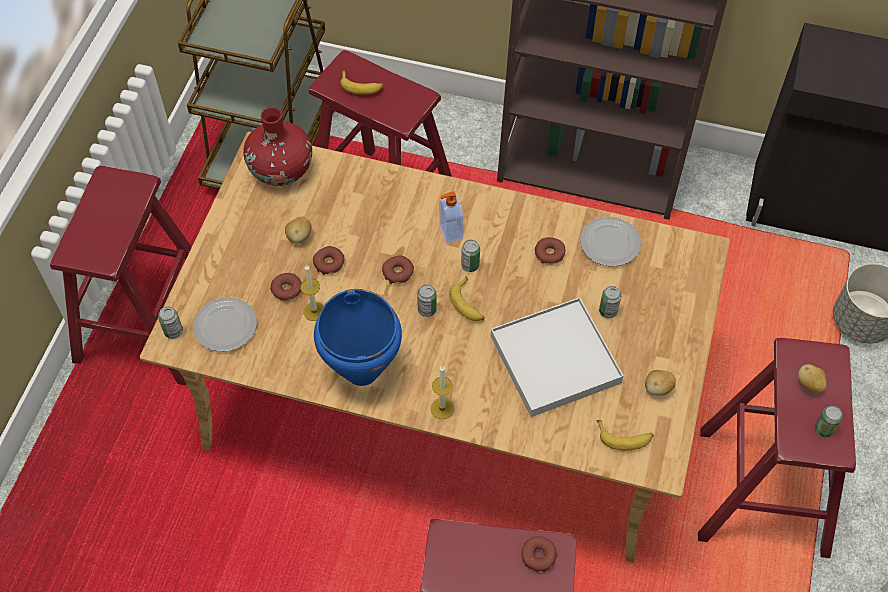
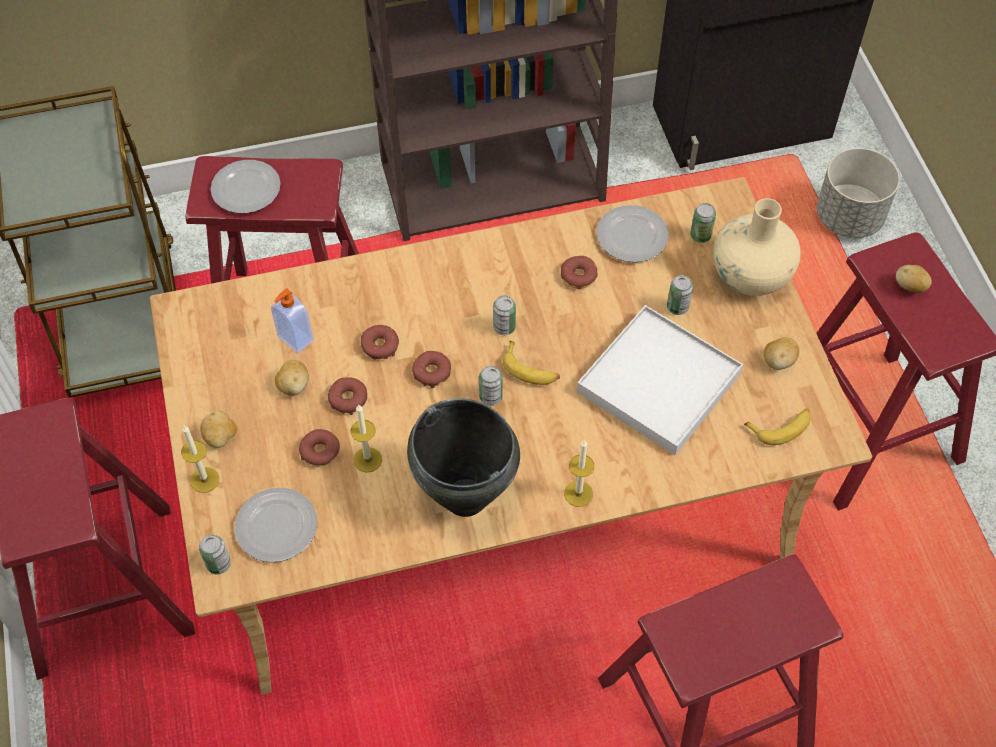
camera: 30 degrees left, 0 degrees up
red vase [243,107,312,186] -> none
blue cooking pot [314,289,402,386] -> black cooking pot [407,398,520,517]
banana [340,70,384,95] -> plate [211,160,281,213]
soap dispenser [439,191,463,244] -> soap dispenser moved to [271,288,314,354]
donut [521,536,557,572] -> donut moved to [361,325,399,360]
can [815,405,843,438] -> can moved to [690,203,716,243]
none -> candle [181,426,219,493]
none -> potato [200,411,237,448]
none -> beige vase [713,198,801,296]

